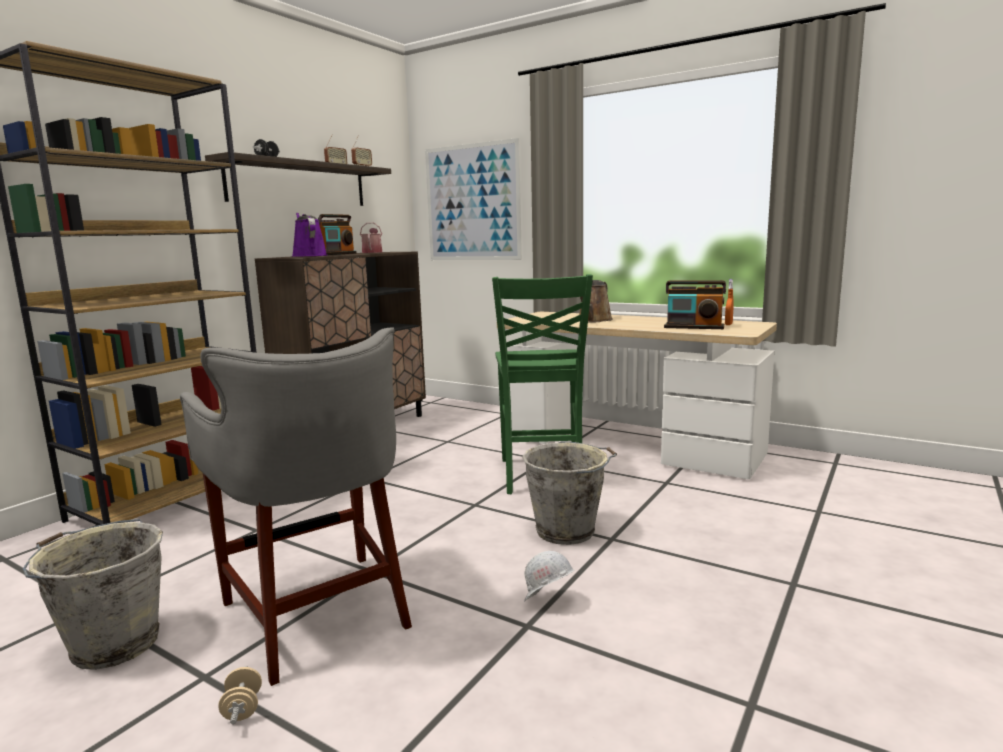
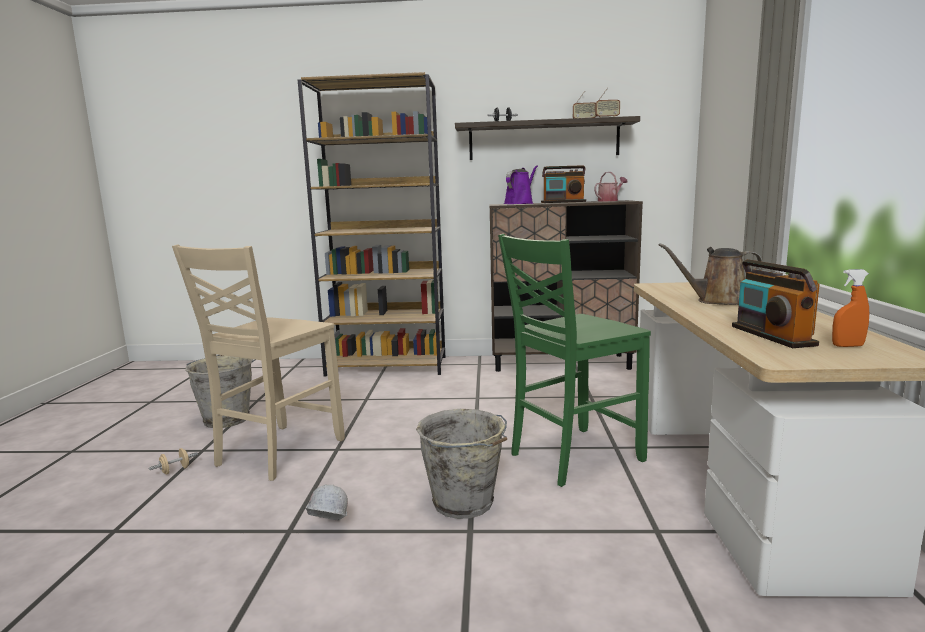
camera: 60 degrees right, 0 degrees up
grey stool [180,327,412,686] -> beige chair [172,245,345,481]
picture [425,138,522,260] -> none

